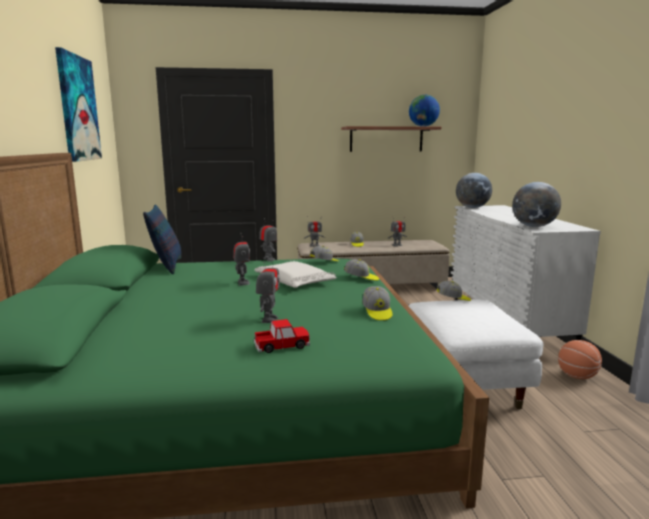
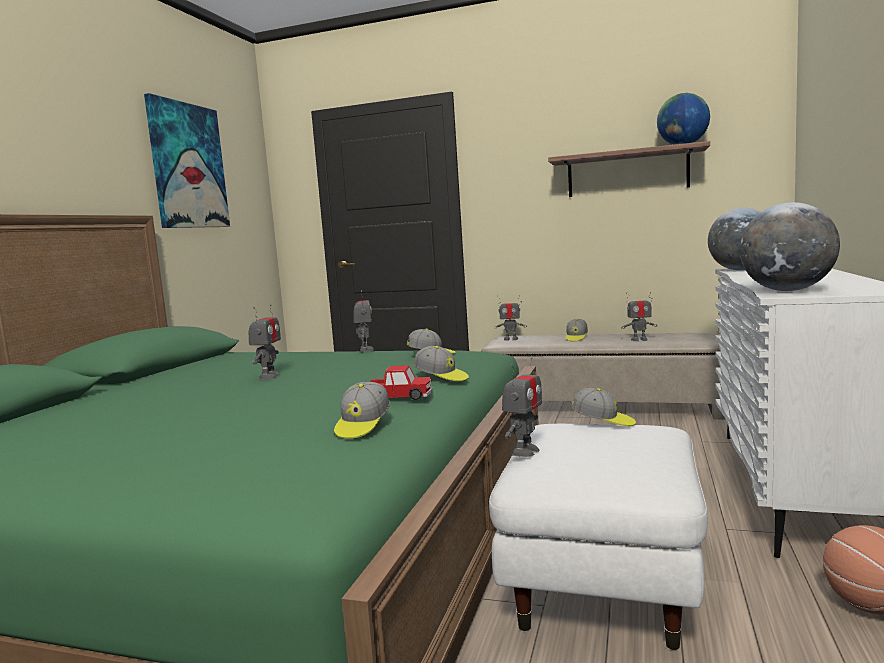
camera: 25 degrees right, 5 degrees down
blue pillow [143,204,181,274] -> none
white pillow [254,261,337,288] -> none
toy car [254,319,310,353] -> toy car moved to [369,365,433,400]
toy robot [256,256,279,323] -> toy robot moved to [502,357,542,457]

